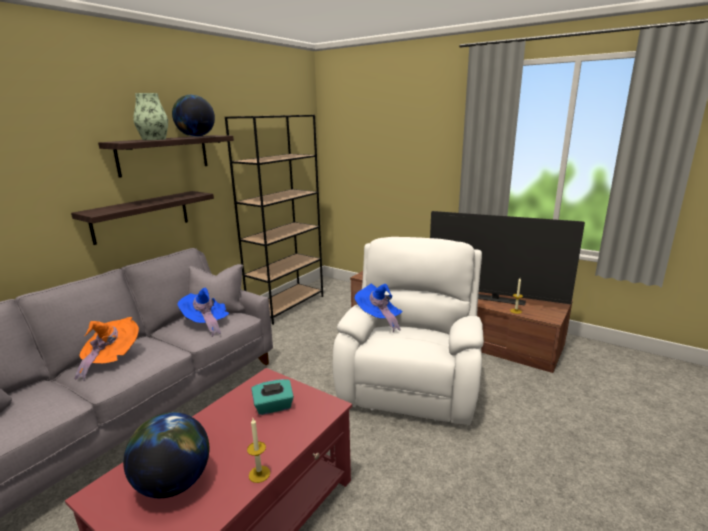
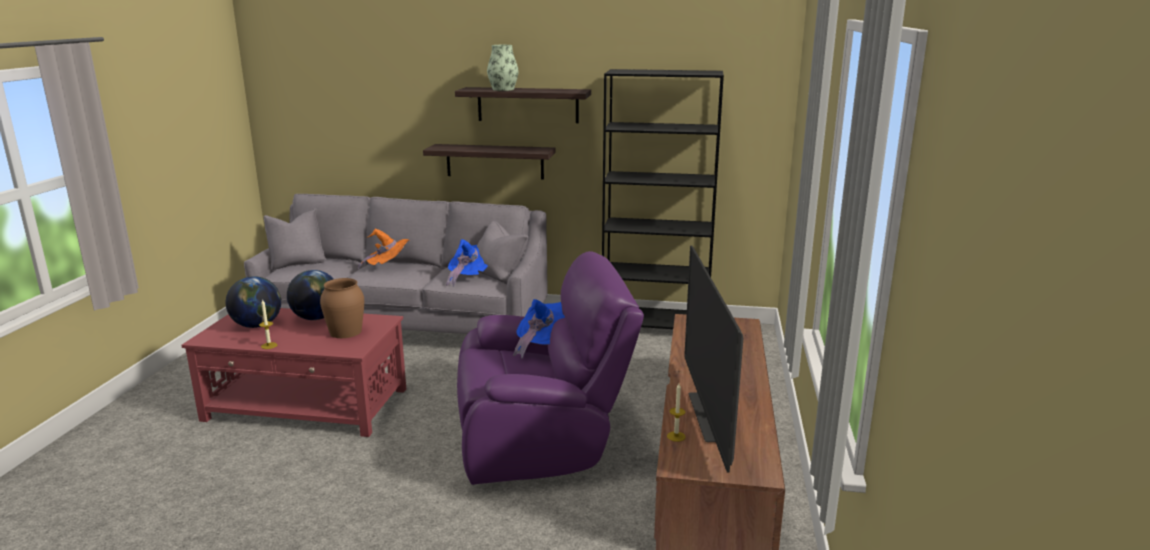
camera: 65 degrees right, 0 degrees up
globe [172,95,215,137] -> globe moved to [287,270,333,320]
beige bookcase [225,115,323,325] -> black bookcase [602,69,724,329]
turquoise tissue box [251,379,294,415] -> brown vase [320,278,364,338]
white armchair [333,237,484,425] -> purple armchair [457,251,644,485]

